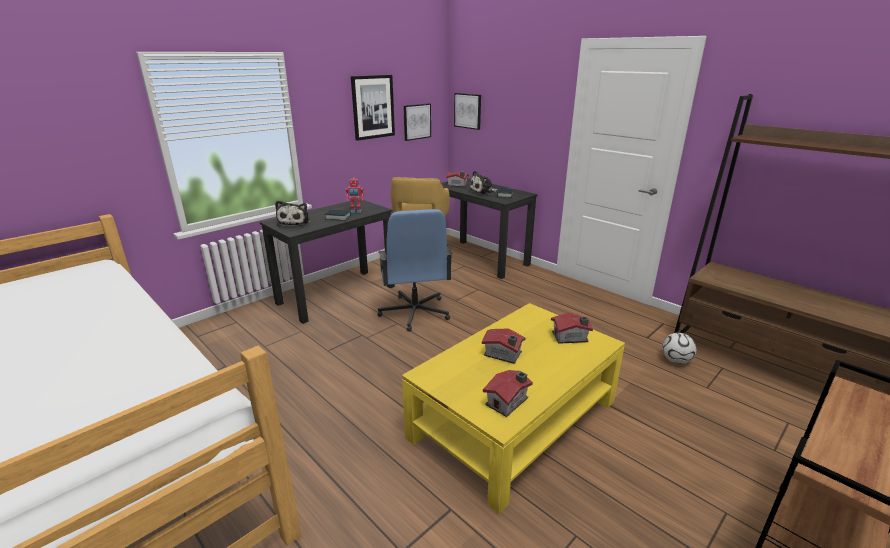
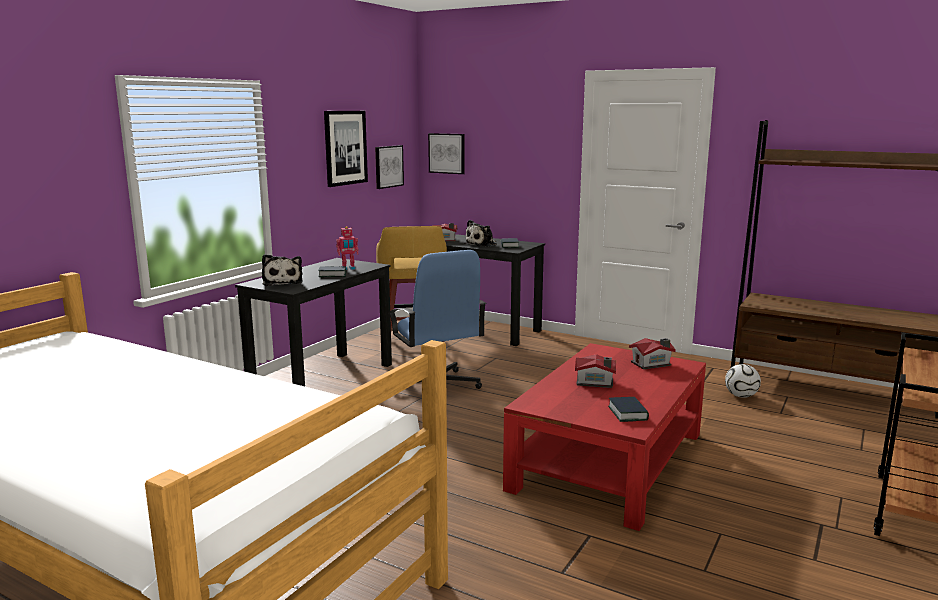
camera: 15 degrees left, 10 degrees down
yellow coffee table [402,303,625,514] -> red coffee table [503,343,706,531]
toy house [483,370,533,417] -> book [608,397,649,422]

